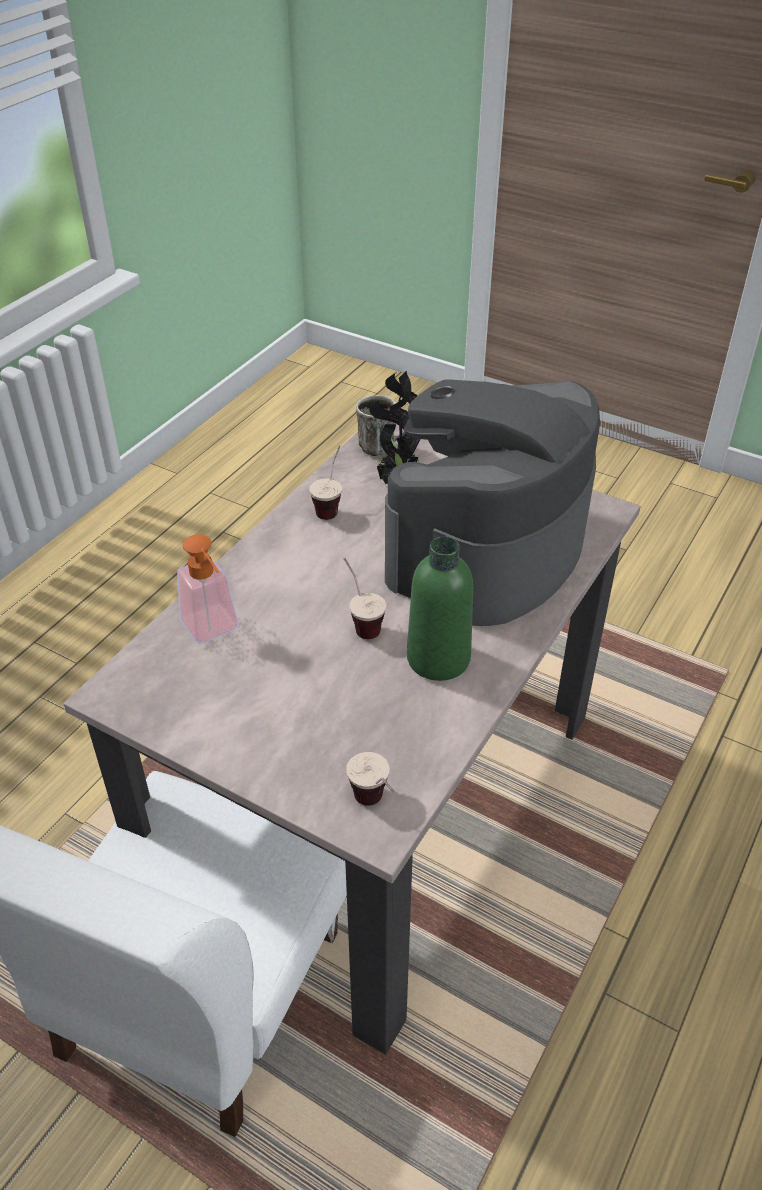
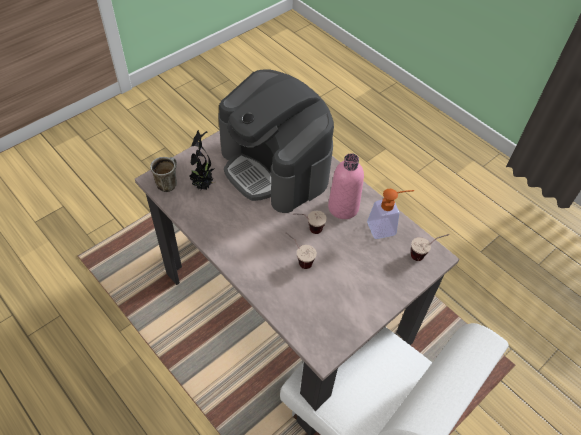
camera: 75 degrees left, 10 degrees up
soap dispenser [177,534,239,644] -> soap dispenser moved to [367,189,414,239]
cup [309,446,342,520] -> cup moved to [285,232,317,269]
green bottle [407,536,473,681] -> pink bottle [328,153,364,219]

